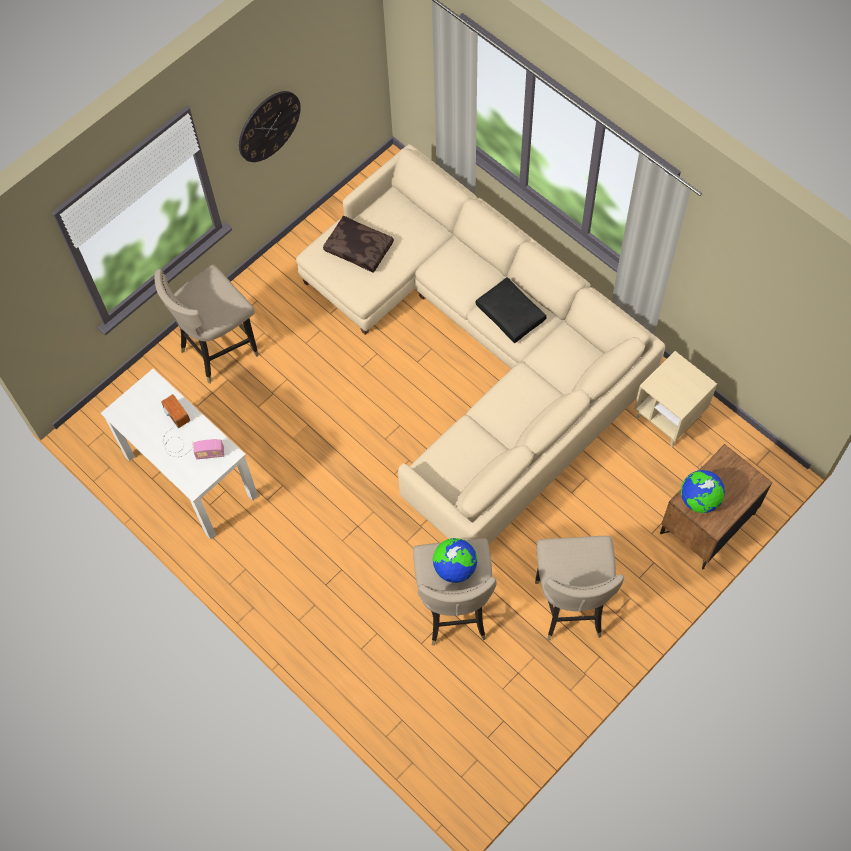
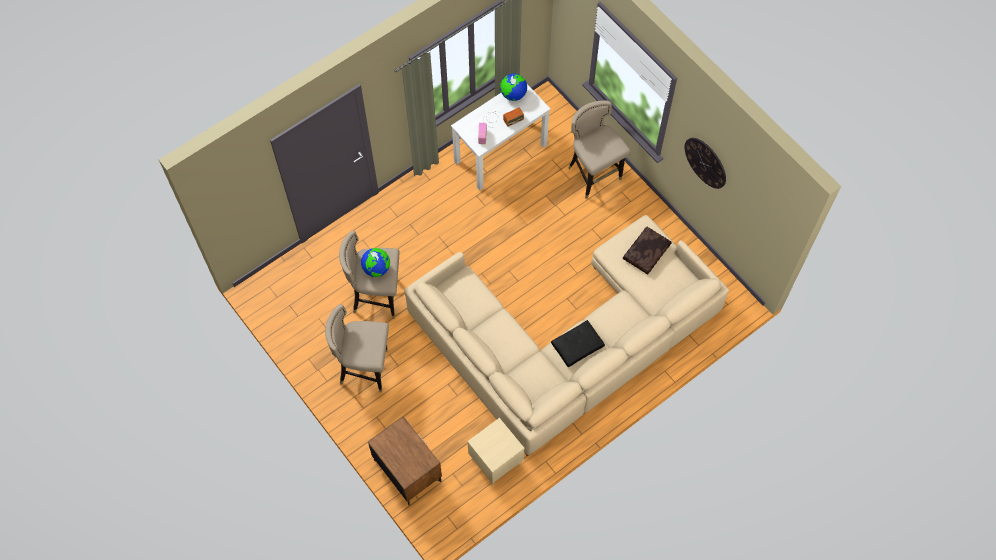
camera: 95 degrees right, 0 degrees up
globe [681,470,725,513] -> globe moved to [500,74,527,101]

